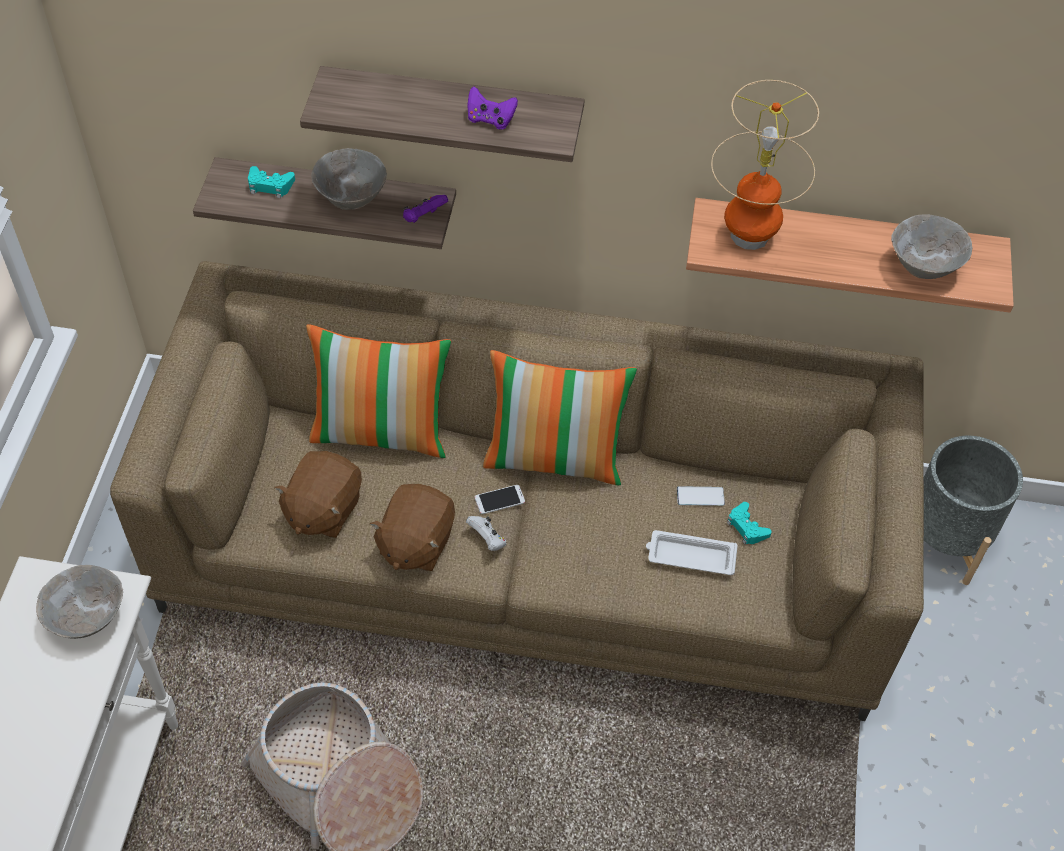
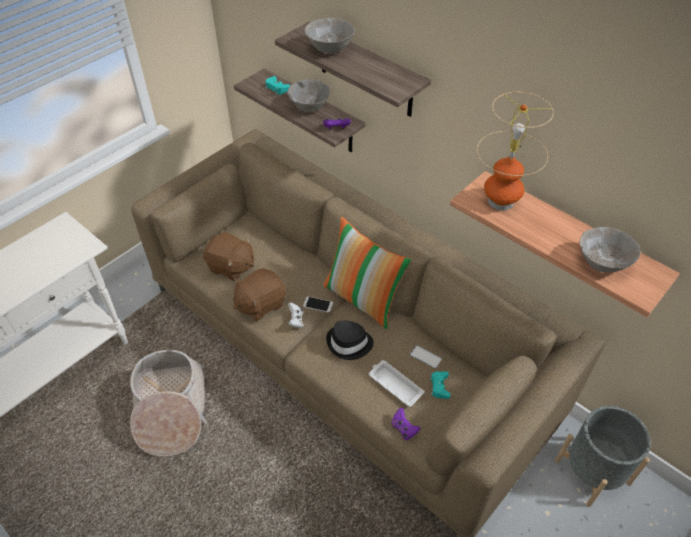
camera: 35 degrees right, 5 degrees down
grey bowl [36,565,123,639] -> grey bowl moved to [305,18,355,54]
brown plush toy [274,451,362,538] -> brown plush toy turned 120 degrees counterclockwise [203,232,254,281]
pillow [306,324,451,458] -> none
purple game controller [467,86,518,130] -> purple game controller moved to [391,408,420,440]
none -> black hat [326,321,374,360]

